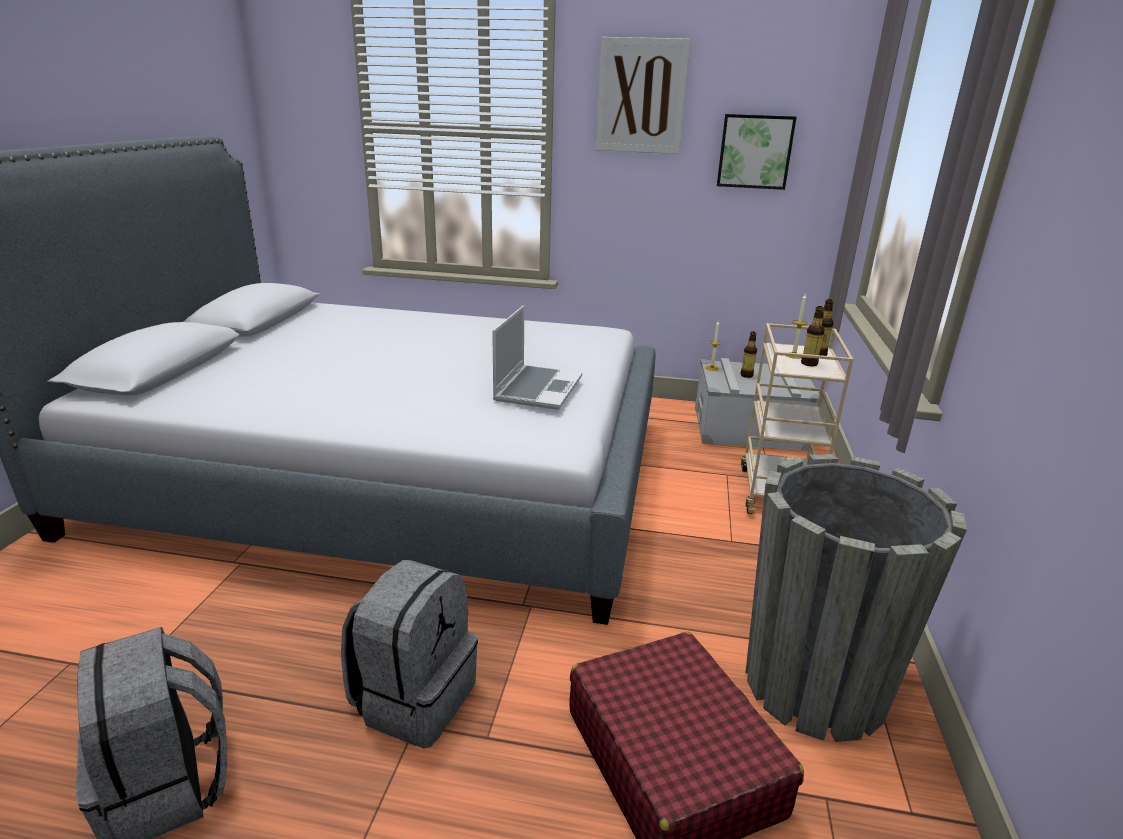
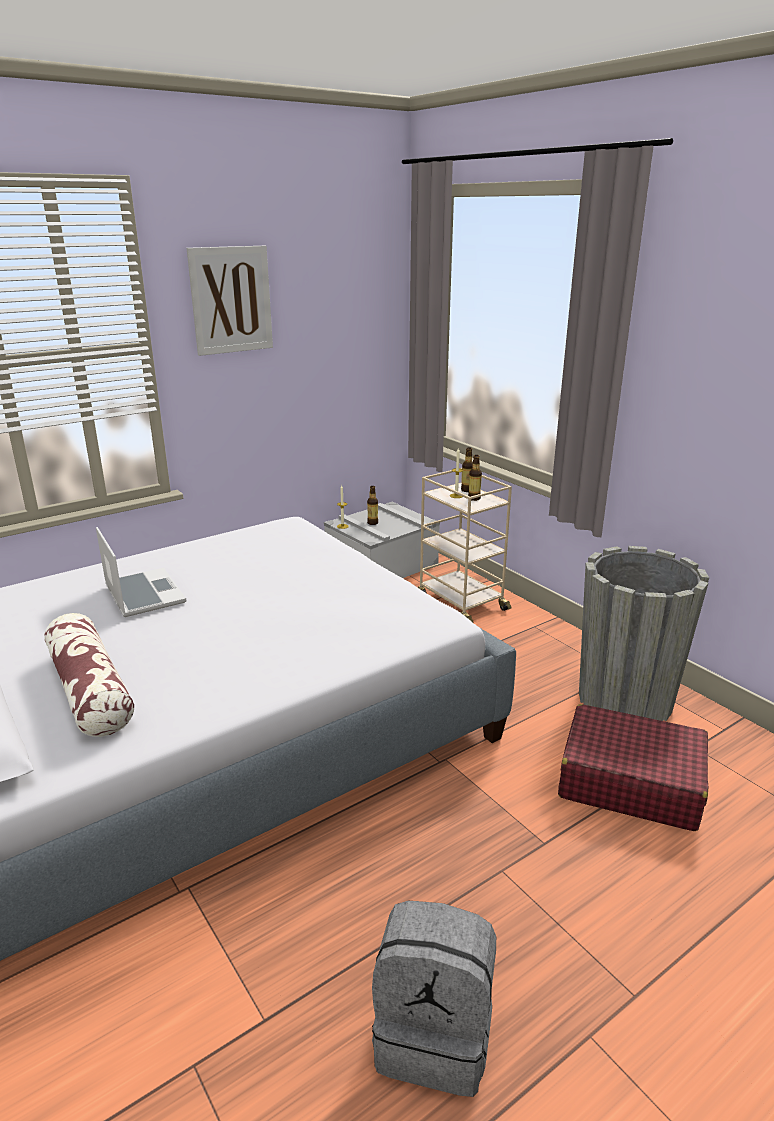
camera: 45 degrees left, 0 degrees up
grey backpack [341,560,478,748] -> none
laptop [492,305,582,410] -> laptop moved to [96,527,186,617]
picture [717,114,797,190] -> none
none -> pillow [44,613,134,737]

